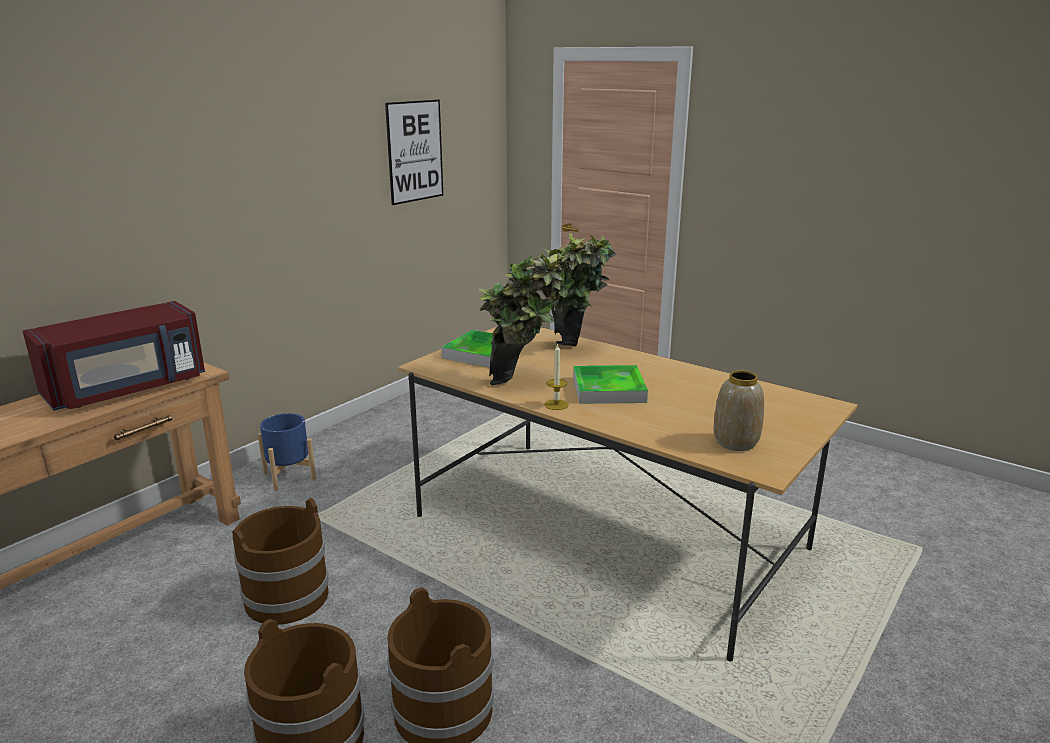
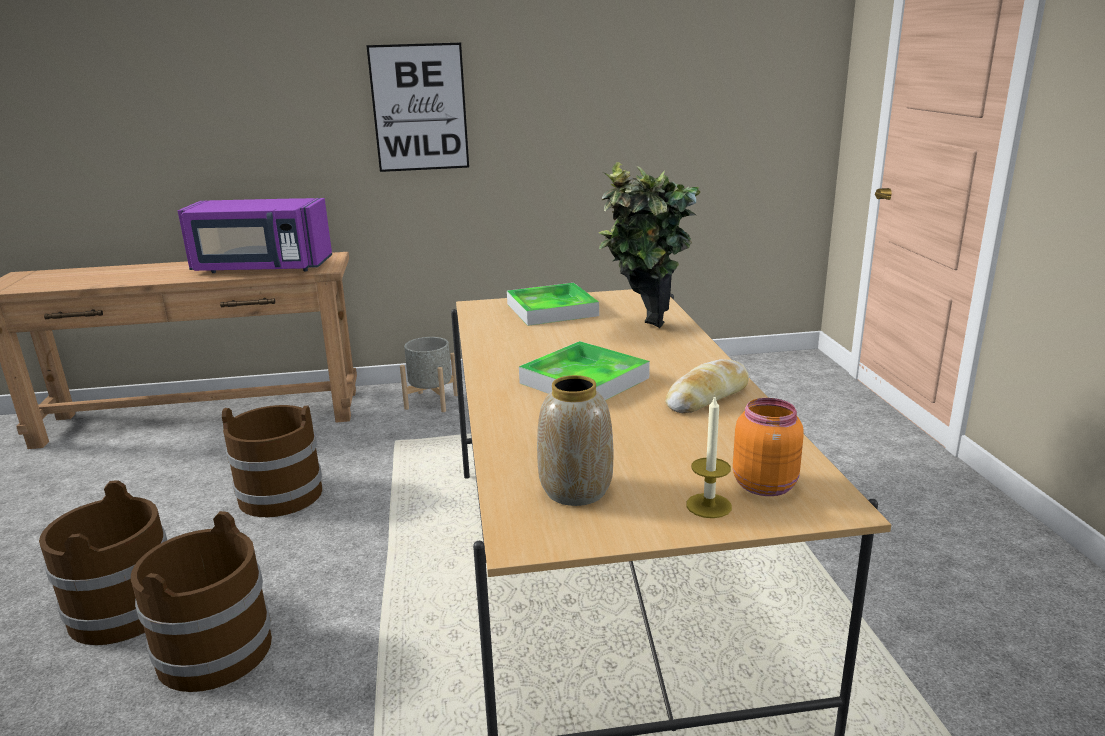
camera: 45 degrees right, 0 degrees up
red microwave [23,301,205,411] -> purple microwave [178,198,332,273]
blue planter [258,413,316,491] -> grey planter [400,337,458,412]
picture [385,100,443,205] -> picture moved to [366,43,469,172]
potted plant [479,249,568,386] -> none
candle [544,343,569,410] -> candle moved to [686,397,732,518]
none -> bread [665,359,749,414]
none -> orange jar [733,398,804,496]

